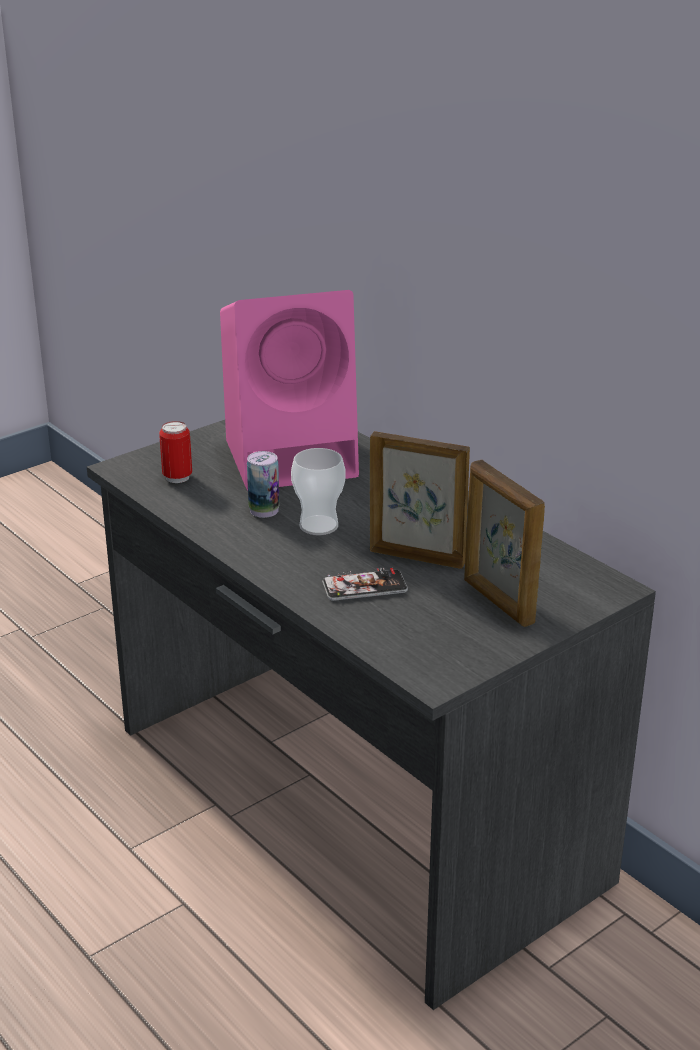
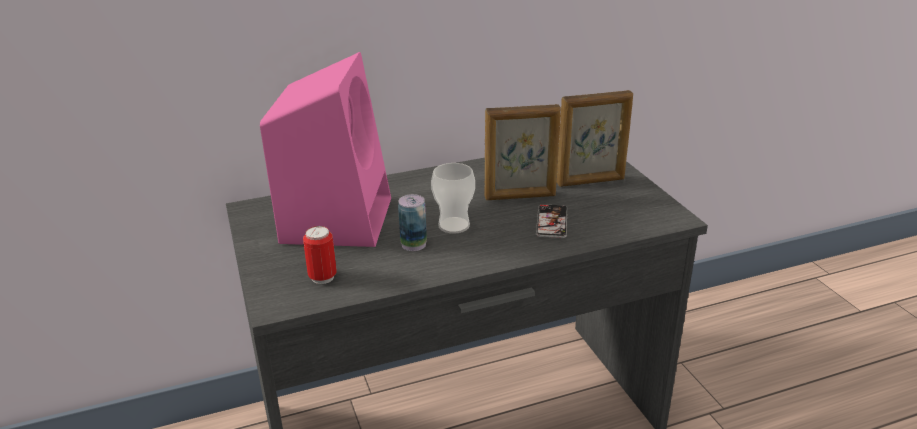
camera: 70 degrees left, 0 degrees up
picture frame [370,431,470,569] -> picture frame turned 135 degrees counterclockwise [485,104,561,200]

